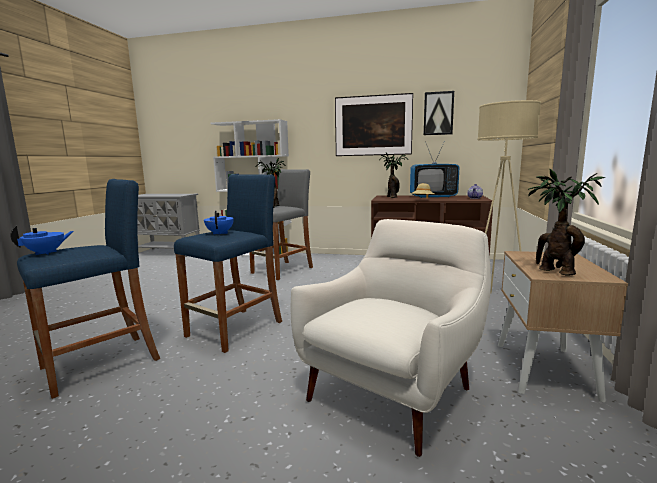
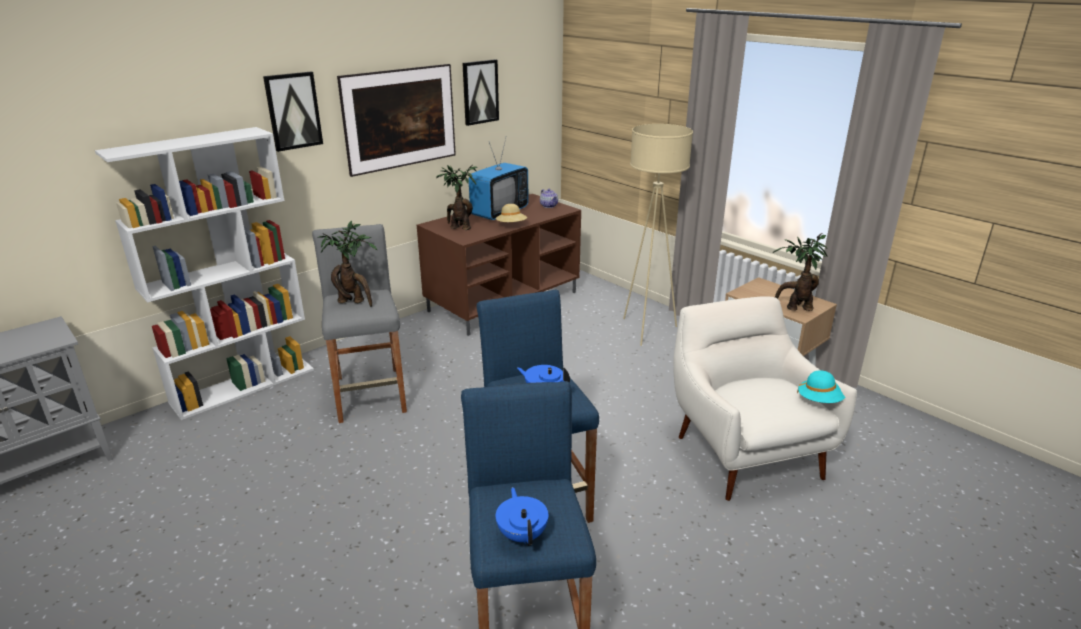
camera: 55 degrees left, 15 degrees up
none -> picture [263,72,323,152]
none -> turquoise hat [797,370,845,403]

